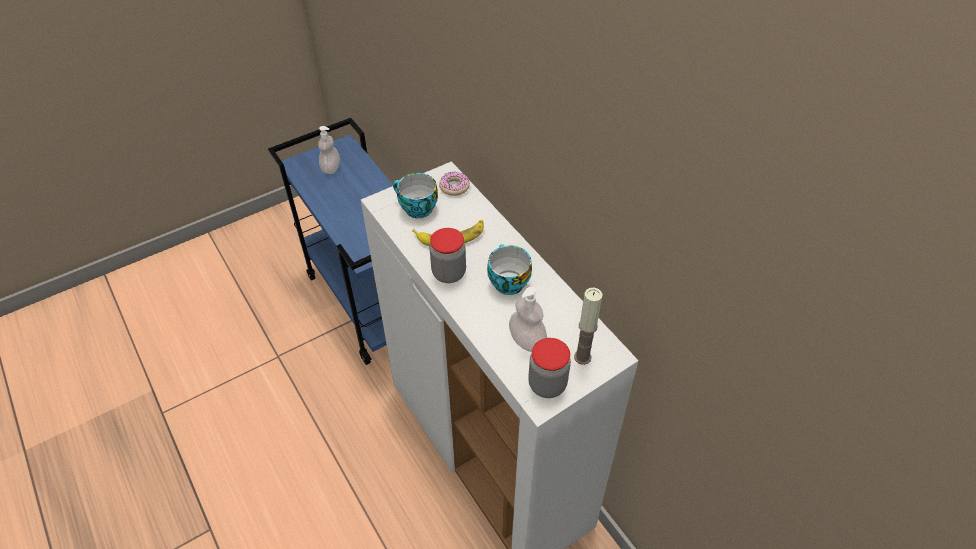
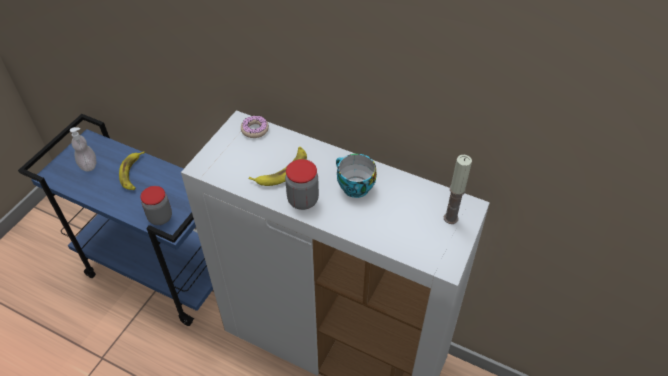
camera: 30 degrees left, 0 degrees up
cup [393,173,438,218] -> none
soap dispenser [509,287,547,352] -> none
jar [528,338,571,398] -> jar moved to [140,186,172,225]
none -> banana [119,151,145,190]

